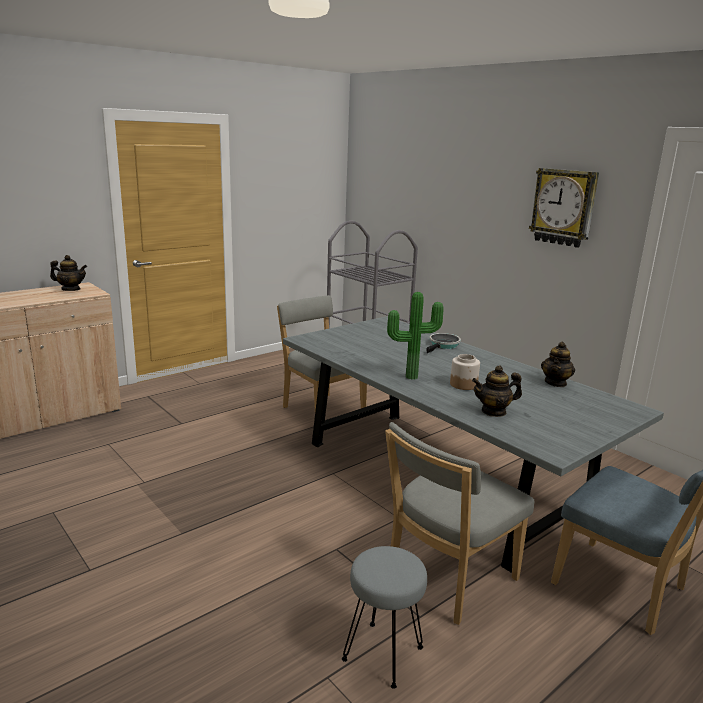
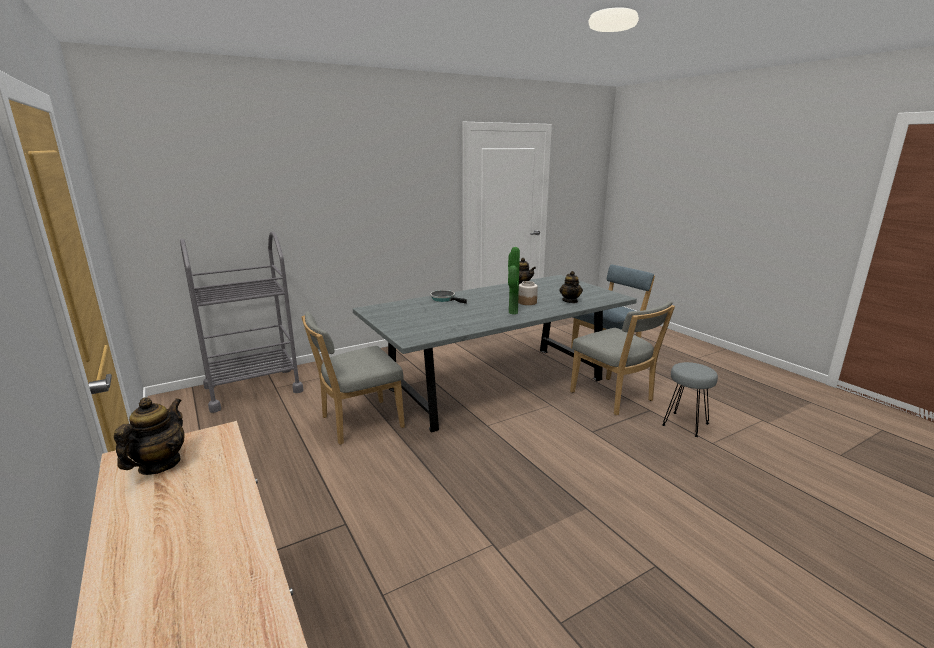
camera: 80 degrees left, 0 degrees up
wall clock [529,168,599,248] -> none

